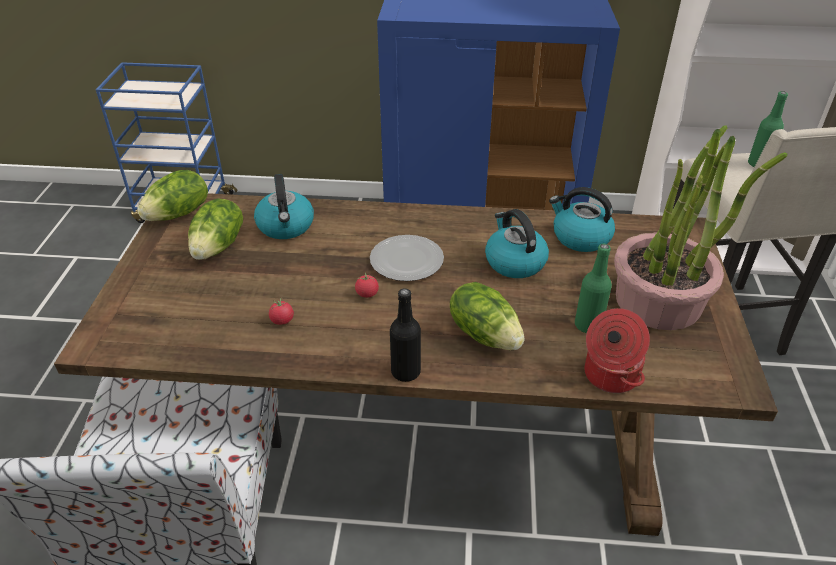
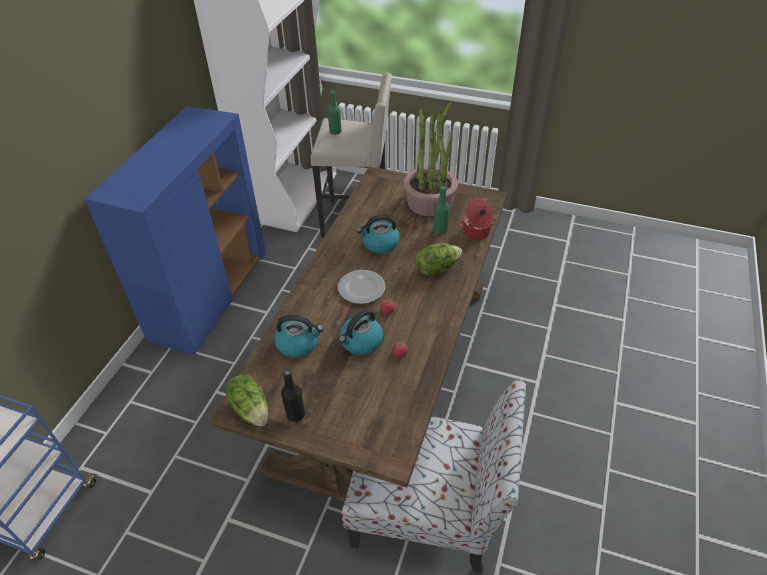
camera: 75 degrees left, 5 degrees up
lettuce [188,198,243,260] -> none
black bottle [390,288,421,382] -> black bottle moved to [281,370,305,422]
kettle [549,187,615,252] -> kettle moved to [339,309,383,355]

